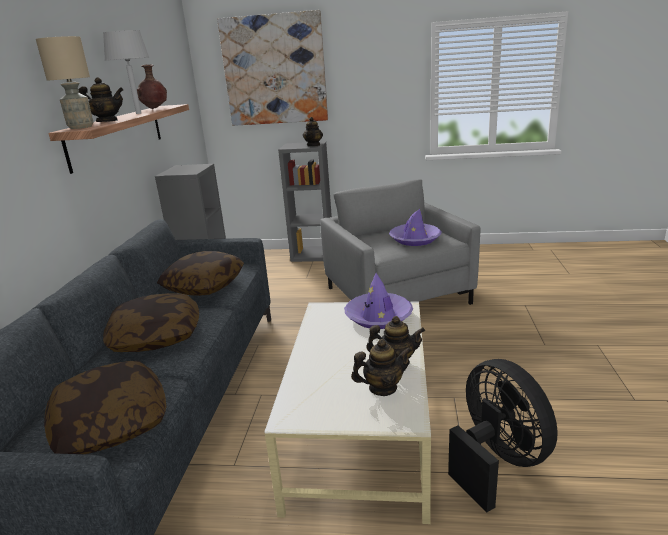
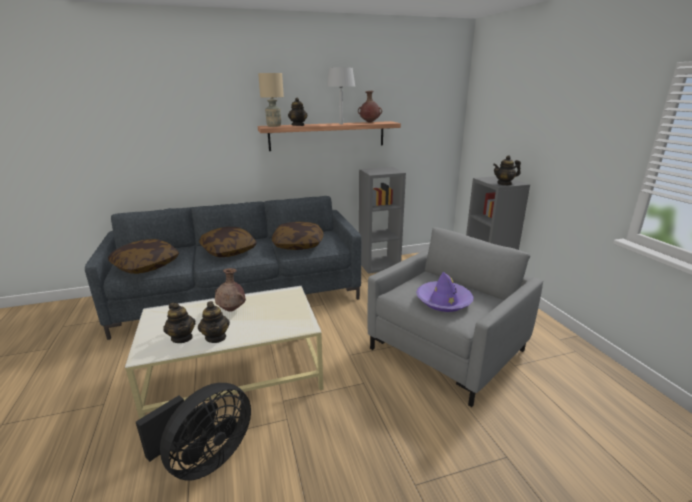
camera: 65 degrees right, 0 degrees up
picture [217,10,328,126] -> none
purple hat [344,273,413,329] -> none
none -> brown vase [215,268,246,312]

